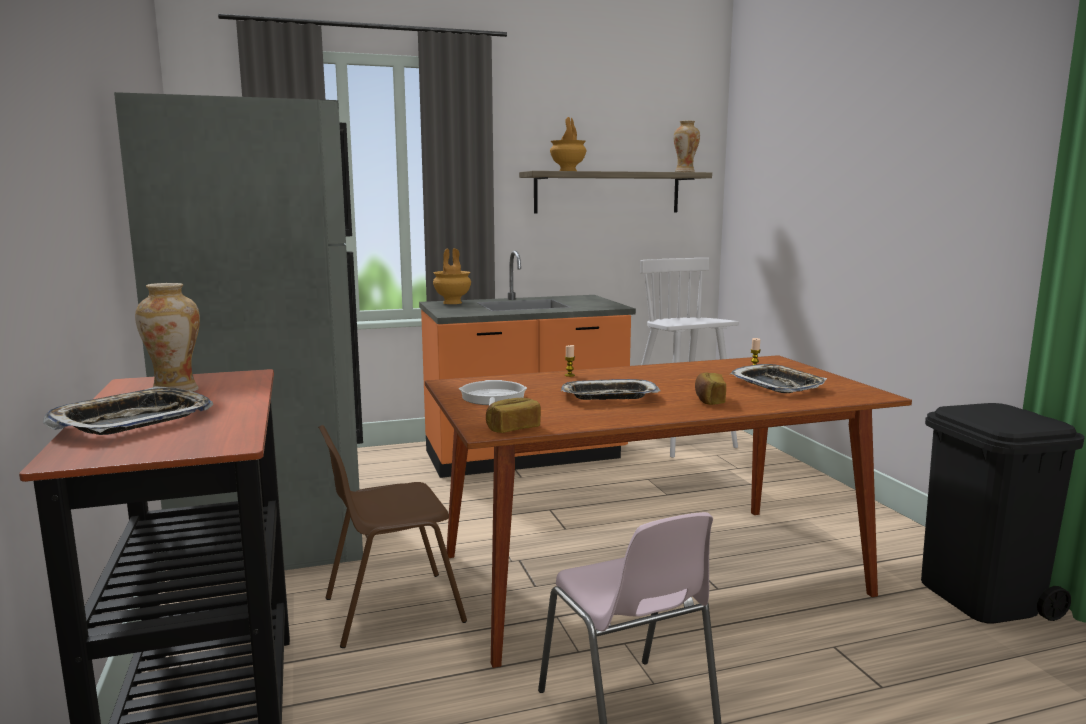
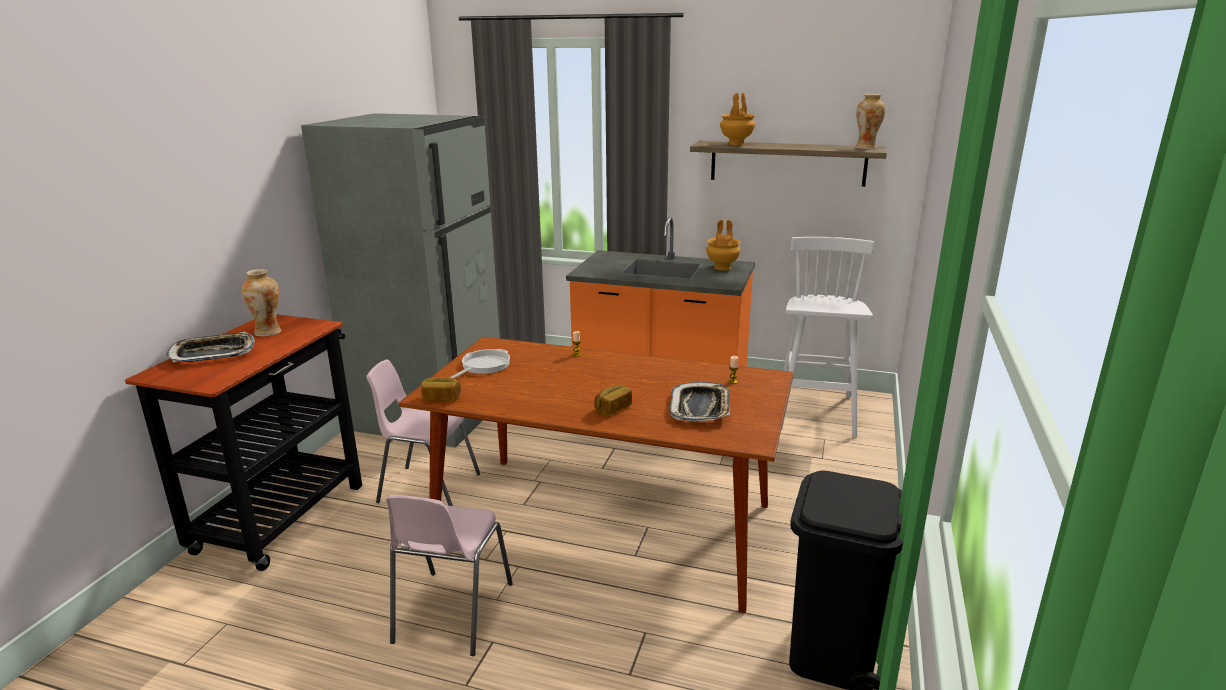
camera: 35 degrees right, 10 degrees up
brown chair [318,425,467,648] -> pink chair [367,359,480,506]
brown vase [433,248,471,304] -> brown vase moved to [706,220,741,271]
tray [561,379,660,400] -> none

